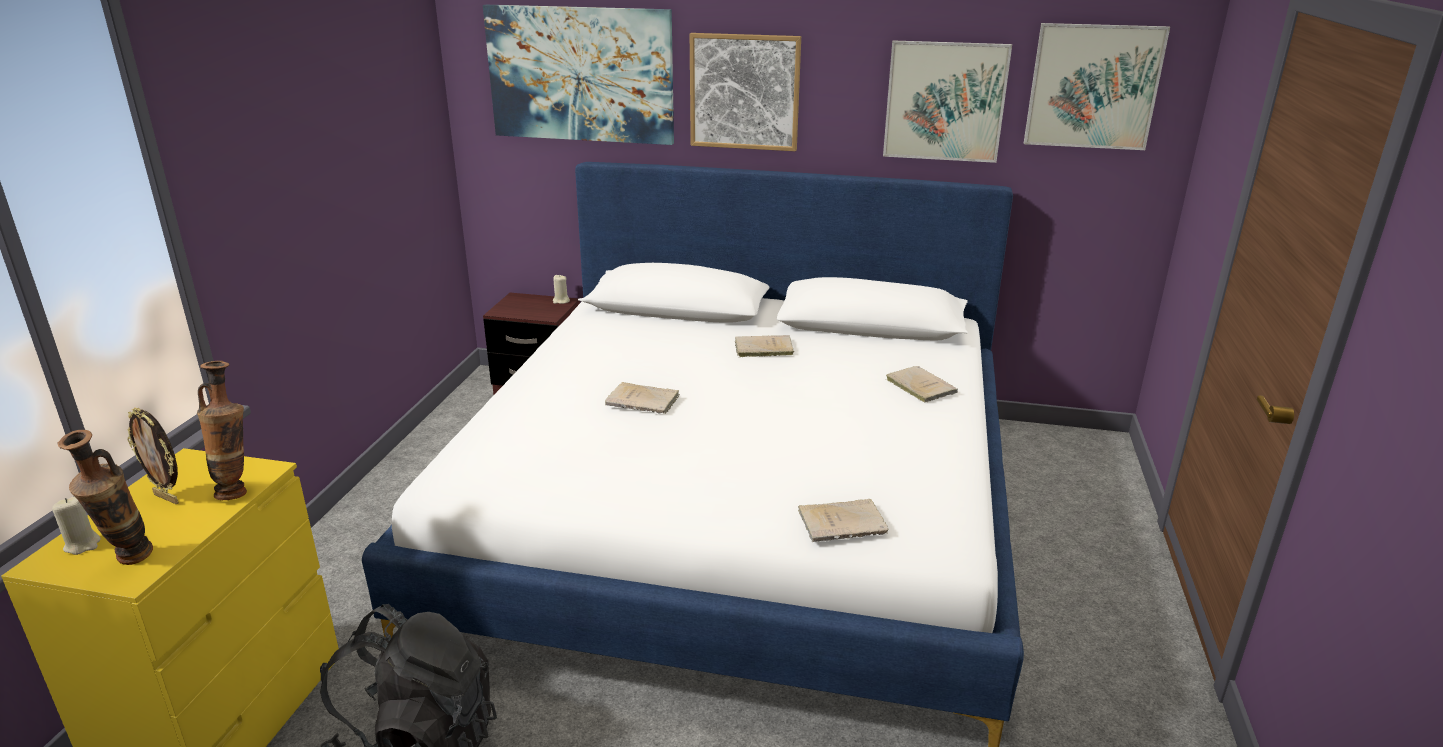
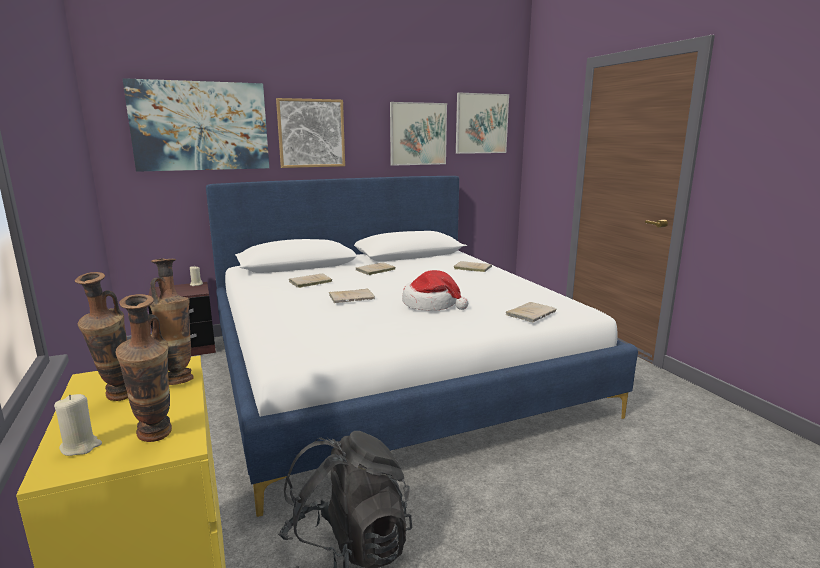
camera: 35 degrees left, 10 degrees down
picture frame [127,408,179,504] -> vase [75,272,128,401]
none -> beige book [289,273,332,288]
none -> hat [402,270,468,311]

